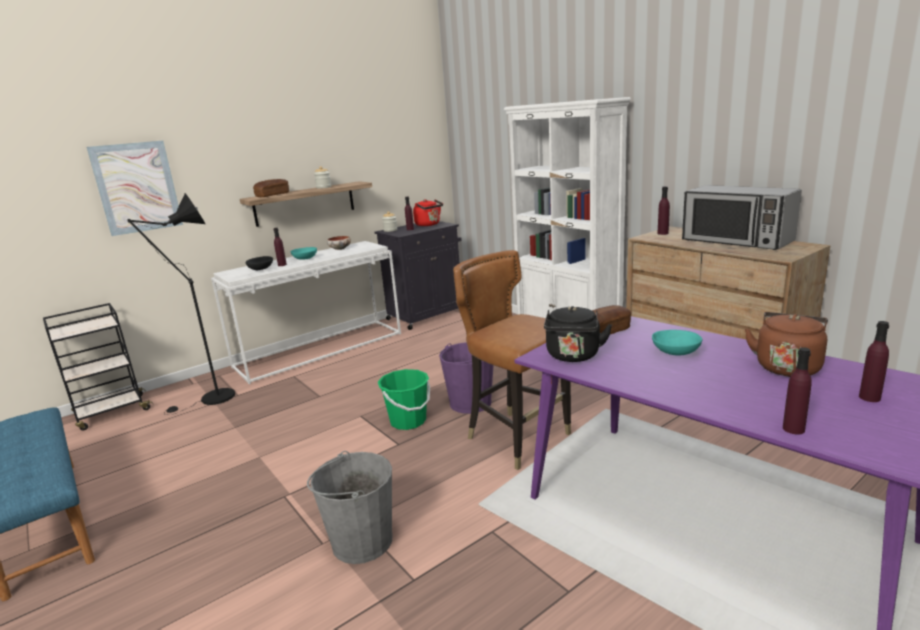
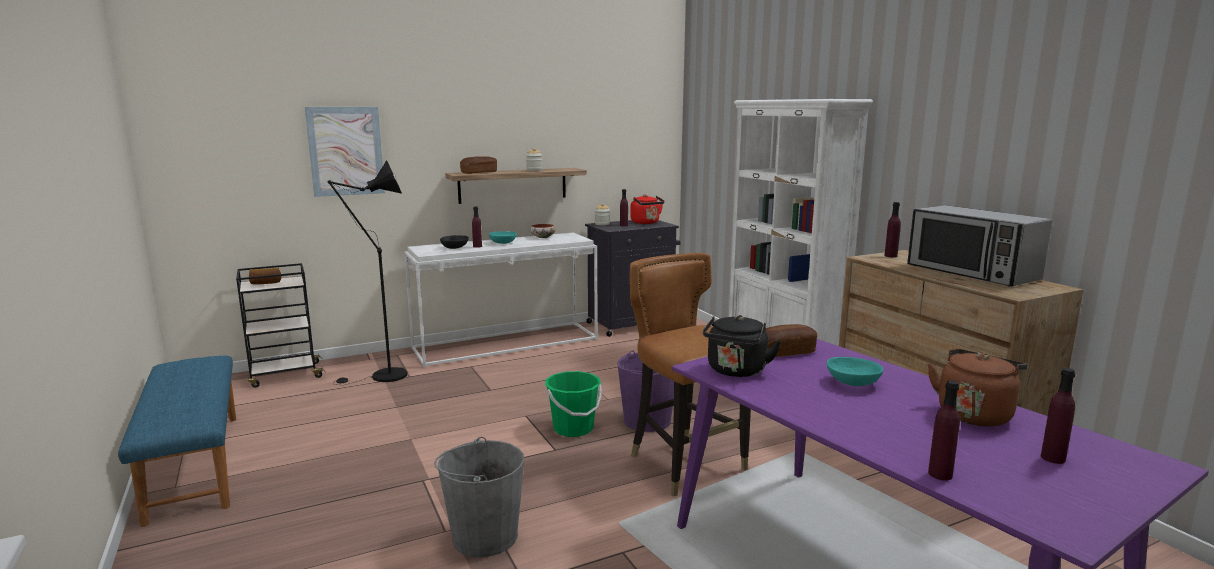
camera: 10 degrees right, 5 degrees down
none -> bread [249,268,281,285]

